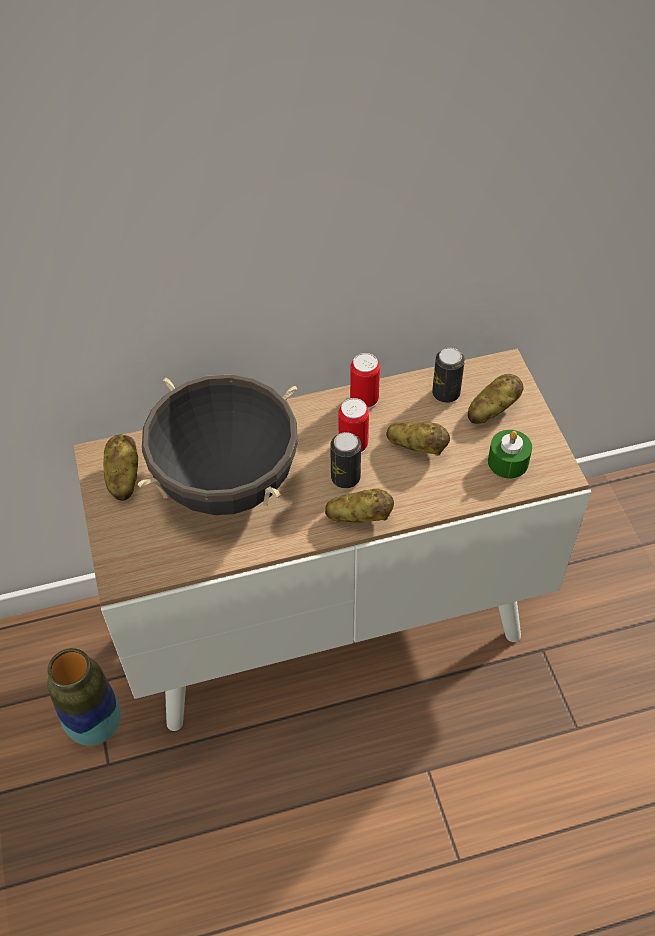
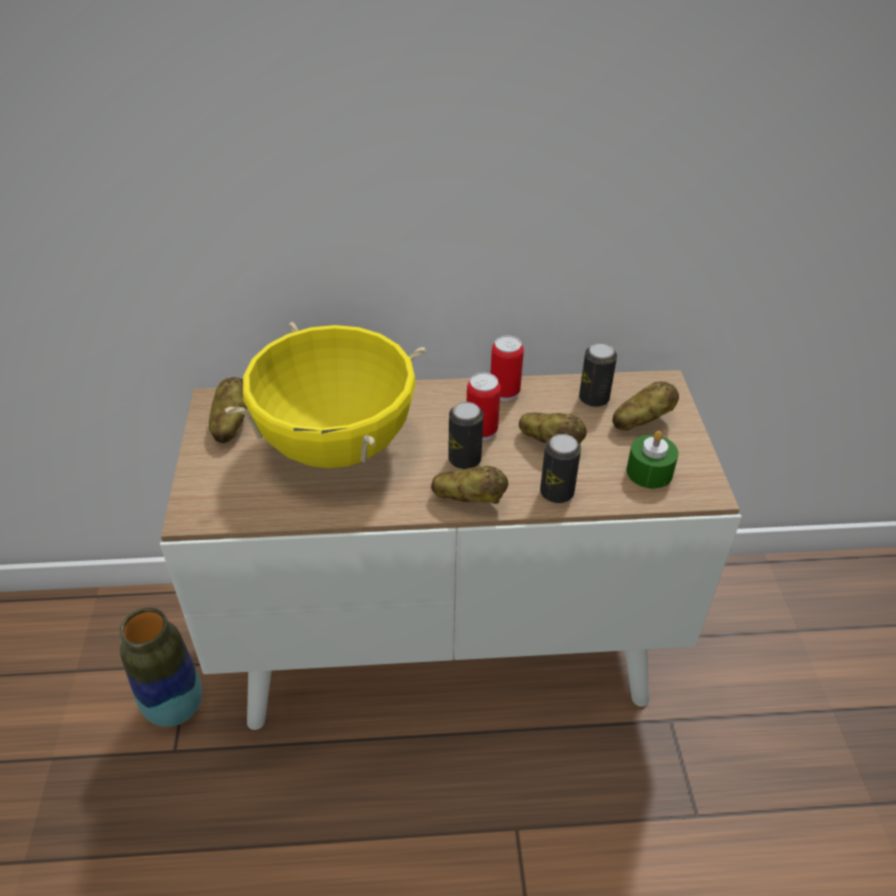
camera: 10 degrees right, 10 degrees down
black cooking pot [137,375,298,515] -> yellow cooking pot [225,322,426,468]
none -> can [540,434,581,503]

